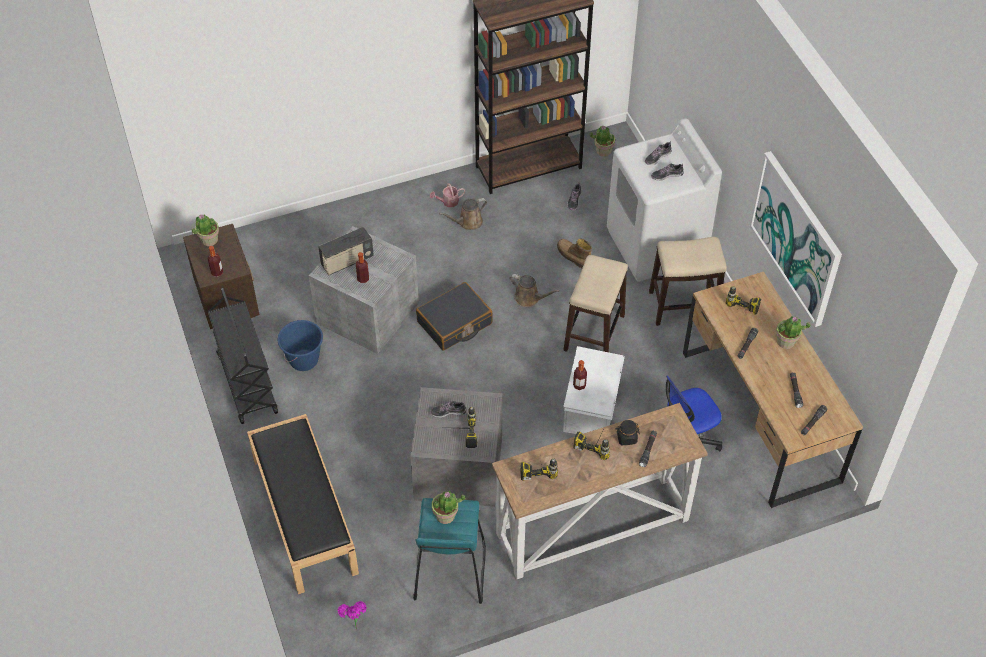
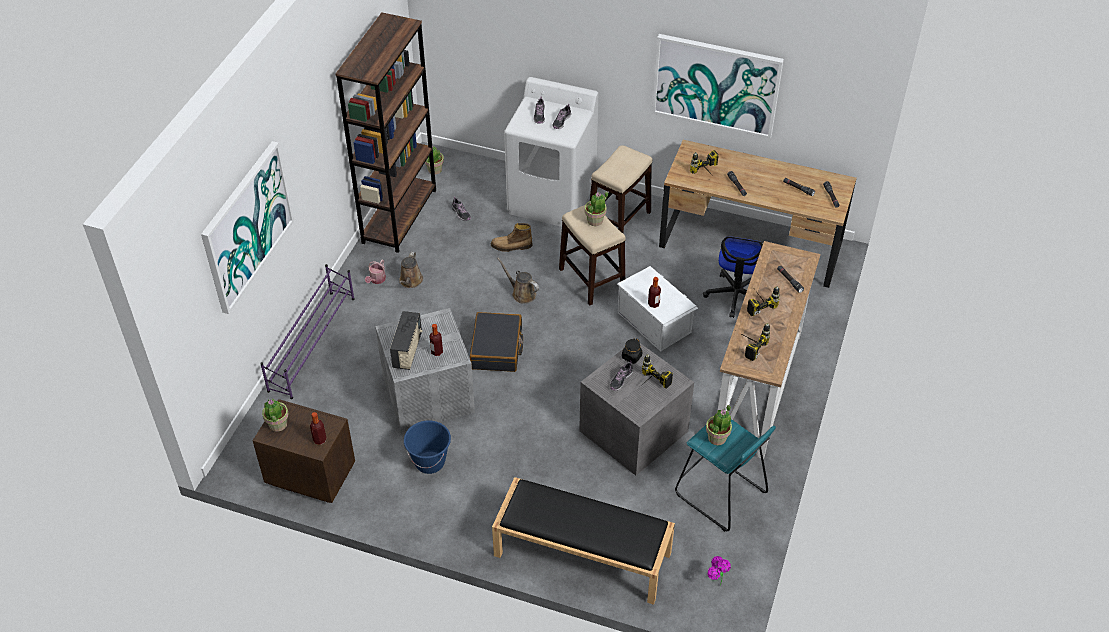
camera: 50 degrees left, 5 degrees down
black cart [208,288,278,424] -> none
brown watering can [509,274,560,307] -> brown watering can turned 120 degrees counterclockwise [497,258,539,304]
black jar [616,420,640,445] -> black jar moved to [622,338,642,364]
potted plant [776,316,810,349] -> potted plant moved to [585,191,608,226]
none -> picture [201,141,294,314]
none -> purple shoe rack [260,264,355,399]

